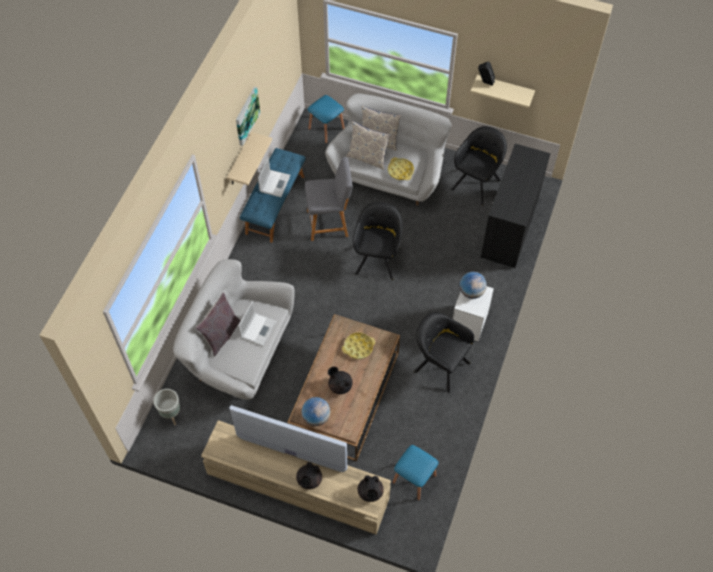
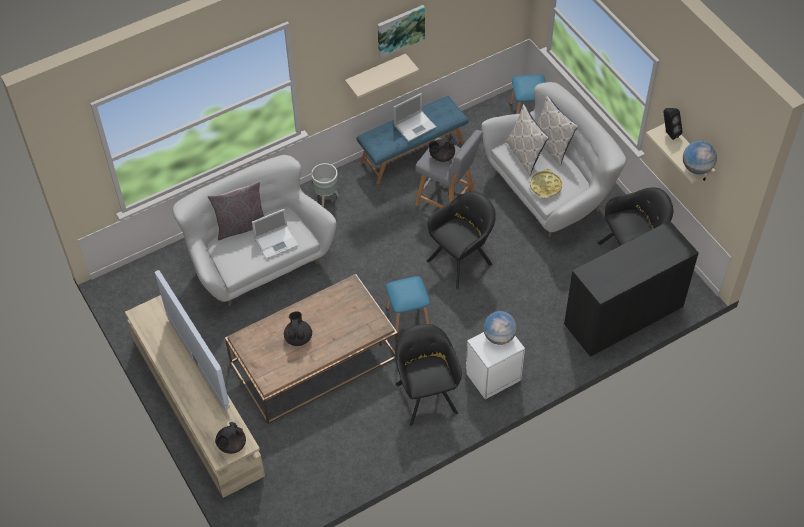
camera: 40 degrees right, 5 degrees down
grey planter [153,389,180,425] -> grey planter moved to [311,163,339,207]
black teapot [296,462,322,489] -> black teapot moved to [428,135,455,162]
globe [302,397,330,426] -> globe moved to [683,141,717,174]
yellow tray [342,333,375,359] -> none
blue stool [392,445,439,501] -> blue stool moved to [386,276,430,332]

